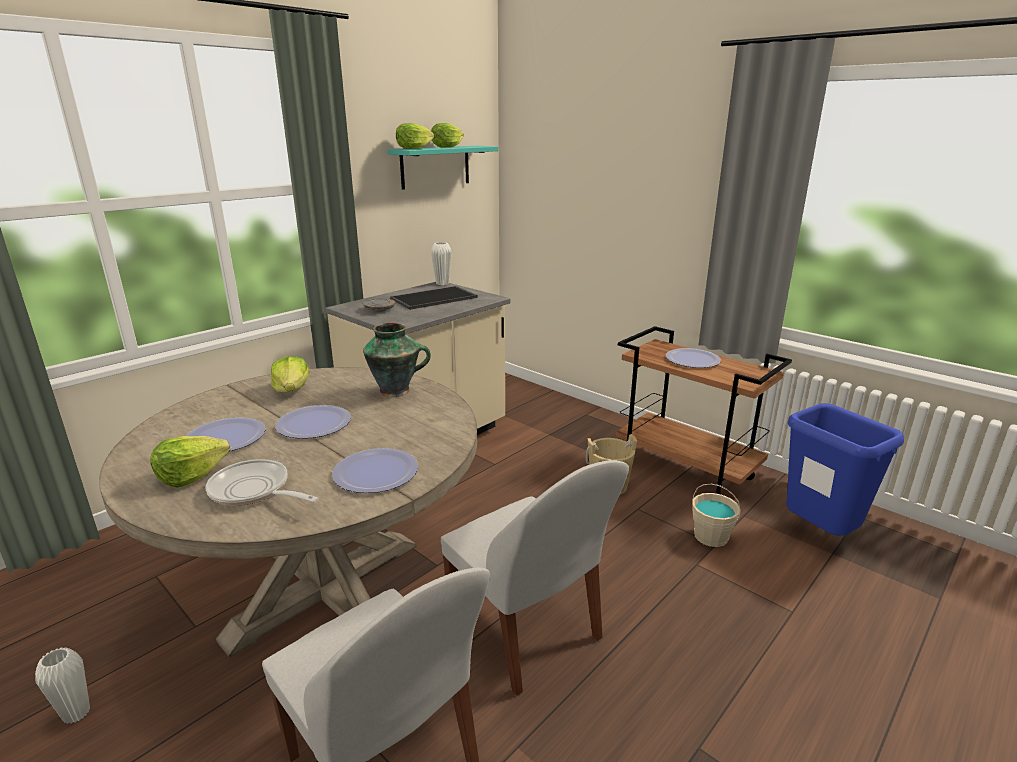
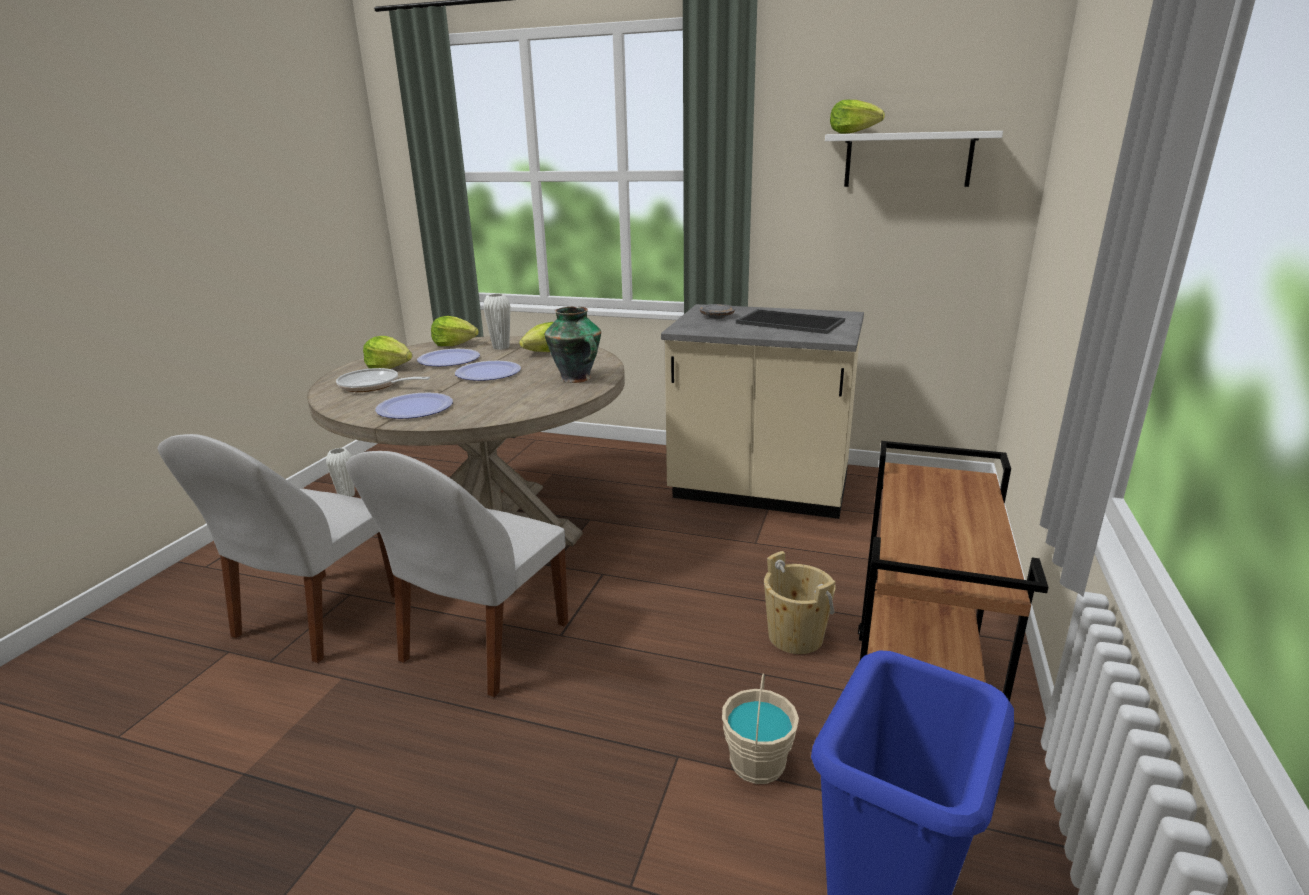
camera: 65 degrees right, 0 degrees up
frying pan [205,459,319,506] -> frying pan turned 75 degrees counterclockwise [336,368,430,392]
turquoise shelf [387,146,498,190] -> white shelf [825,131,1003,187]
lettuce [431,123,464,148] -> lettuce moved to [431,316,479,346]
white vase [431,242,452,285] -> white vase moved to [483,293,511,350]
plate [666,348,721,368] -> none

